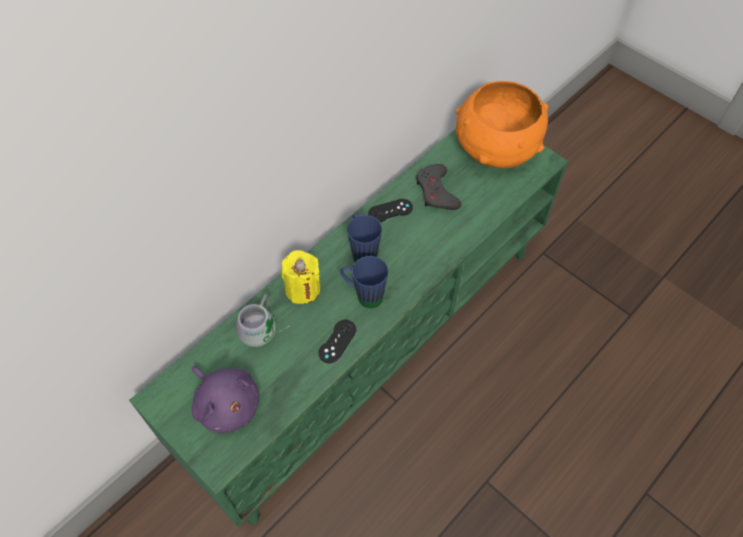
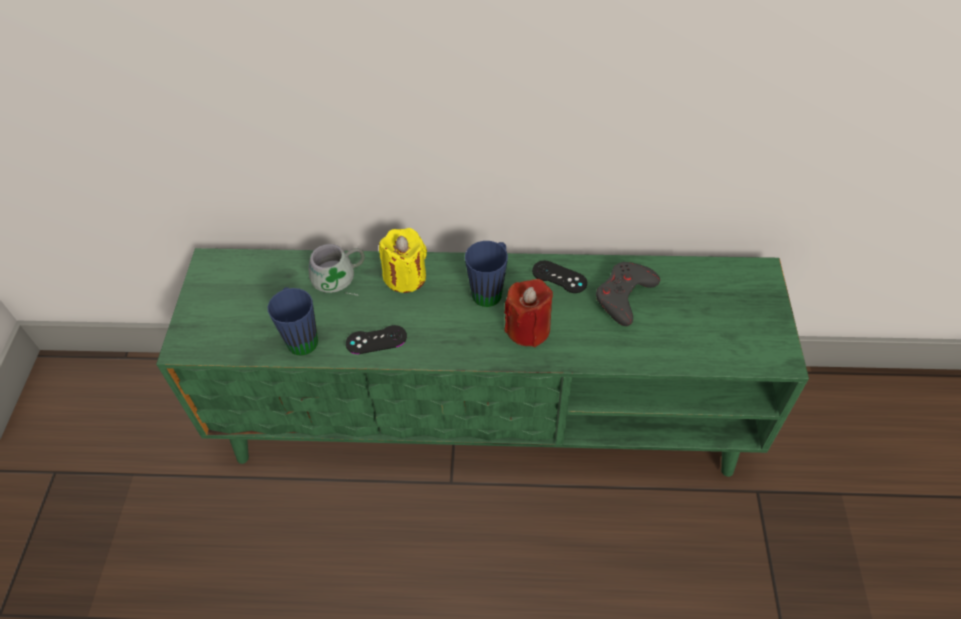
camera: 50 degrees right, 5 degrees down
purple plush toy [192,366,259,434] -> none
blue mug [340,256,388,308] -> blue mug moved to [268,287,318,355]
orange bowl [456,81,549,169] -> none
none -> red candle [504,279,553,347]

